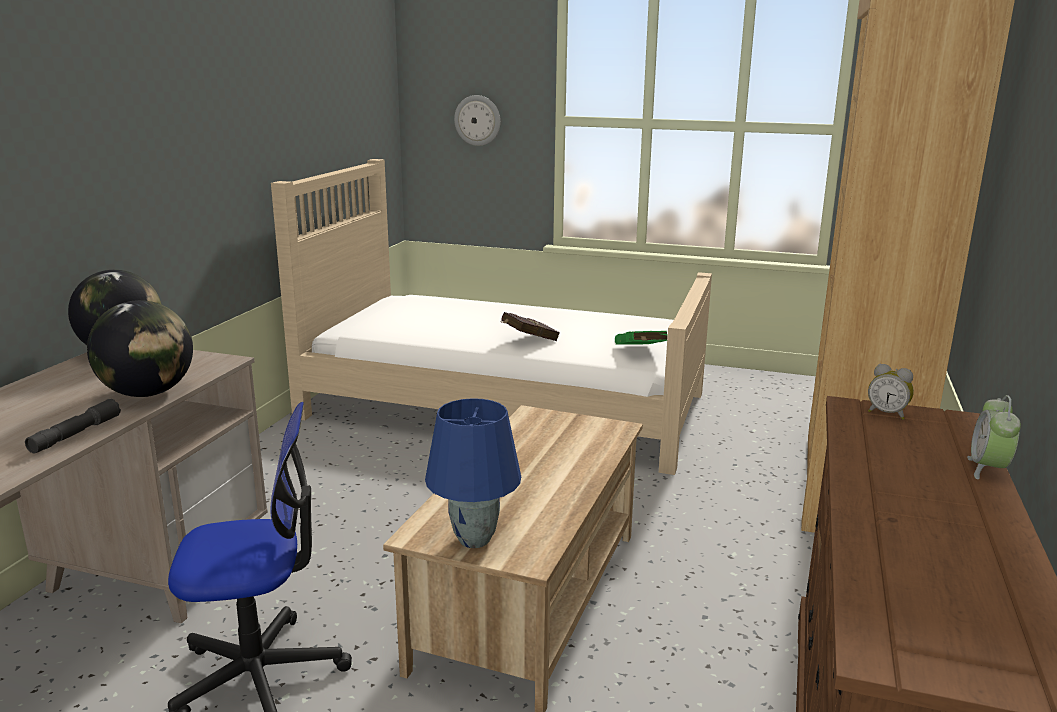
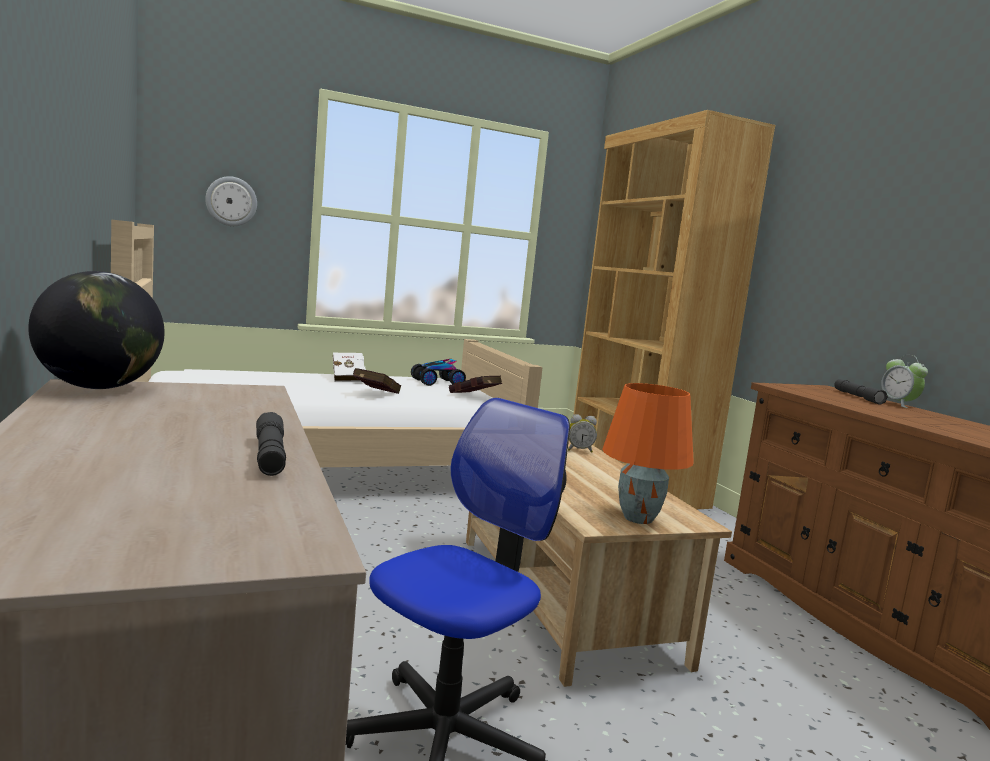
camera: 40 degrees left, 10 degrees down
globe [87,300,193,397] -> none
blue table lamp [425,398,521,548] -> orange table lamp [602,383,694,524]
green book [615,331,667,345] -> red book [449,376,502,393]
alarm clock [868,364,914,420] -> alarm clock moved to [568,414,597,453]
none -> white book [333,352,366,382]
none -> toy car [411,359,466,386]
none -> grey flashlight [834,379,888,405]

